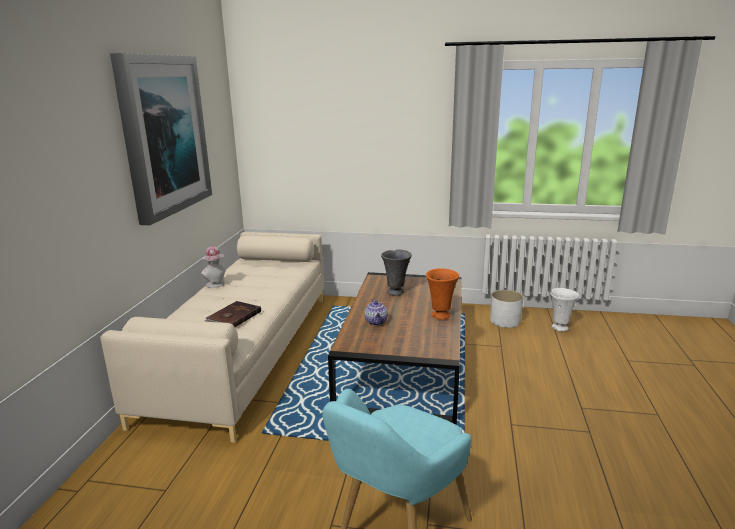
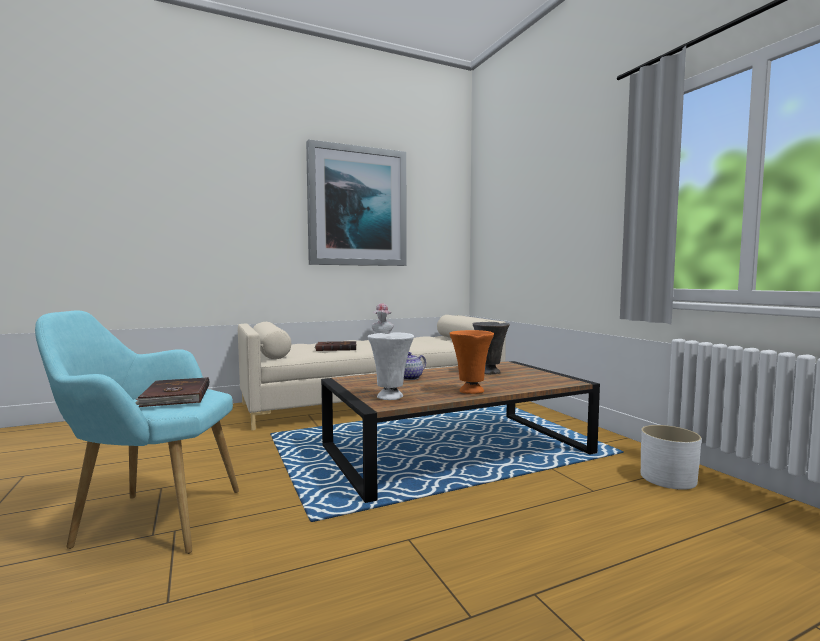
camera: 55 degrees right, 15 degrees down
white vase [550,288,579,331] -> white vase moved to [368,332,414,400]
none -> brown book [135,377,209,407]

